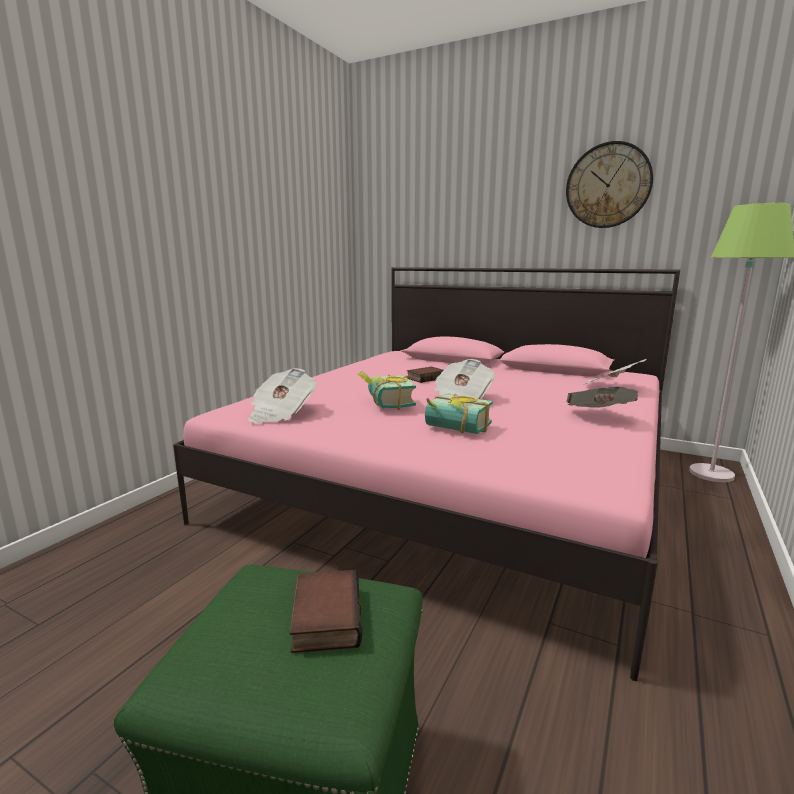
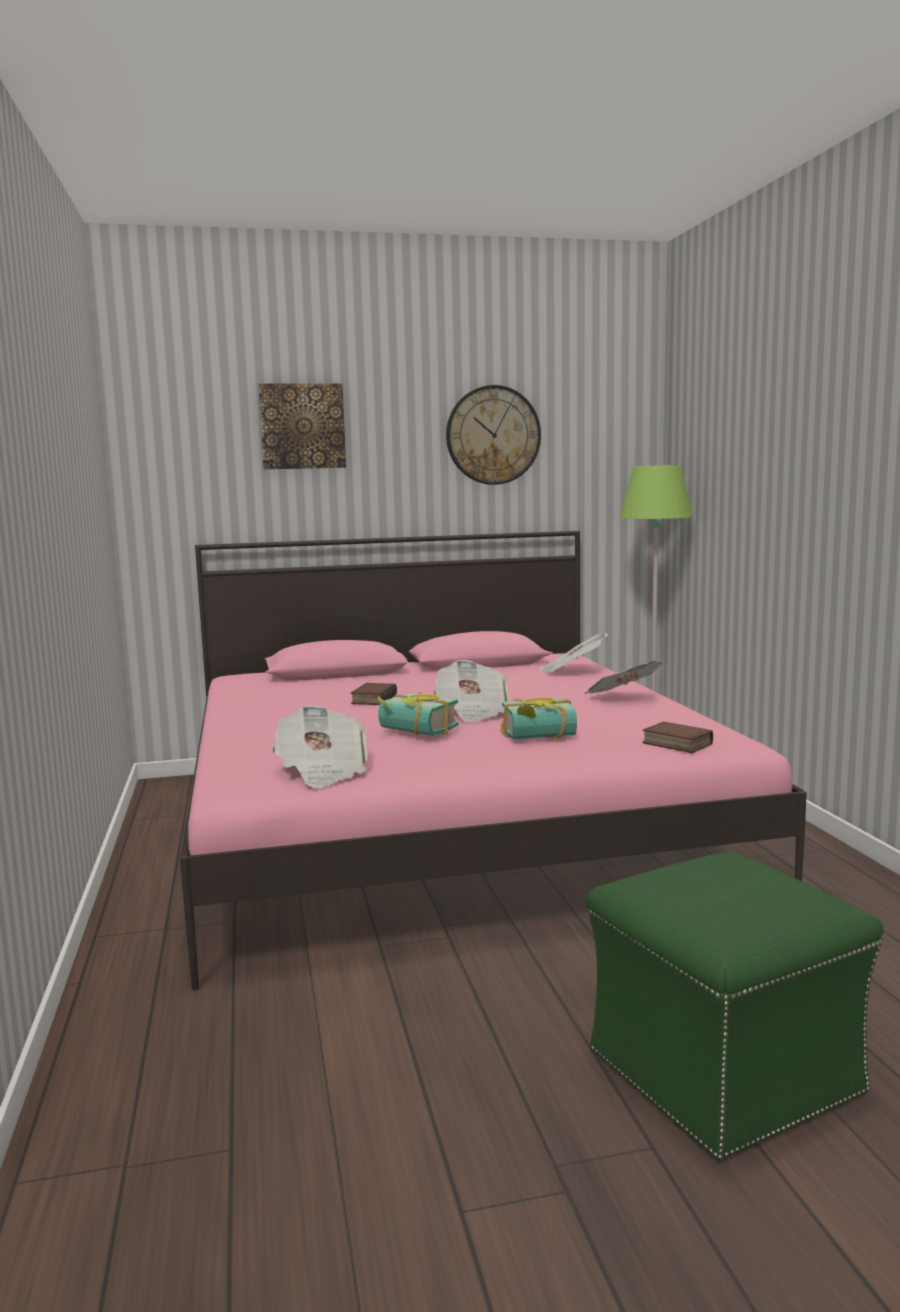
camera: 40 degrees left, 5 degrees down
book [290,570,362,653] -> book moved to [642,722,713,753]
none -> picture [258,383,346,469]

